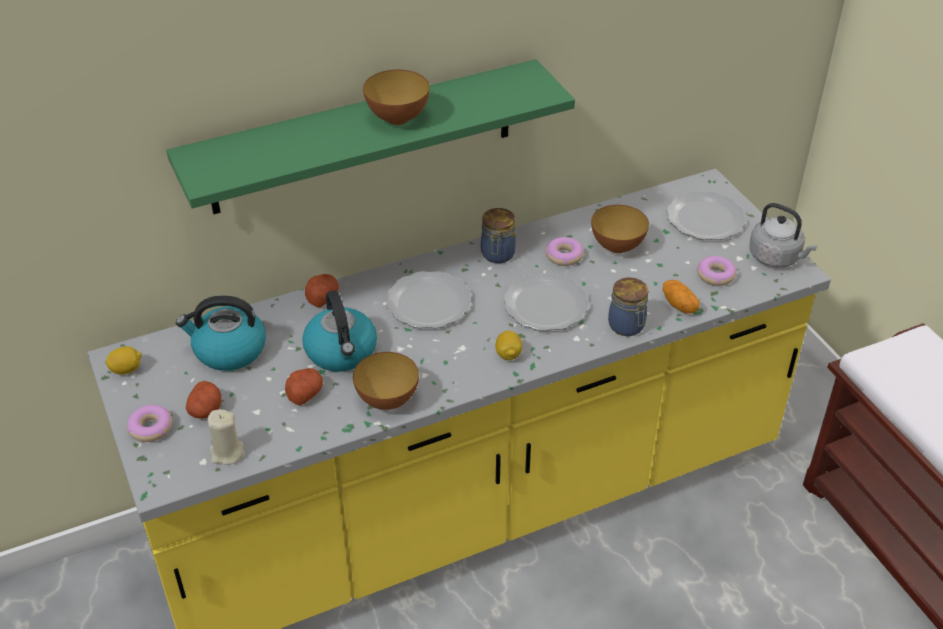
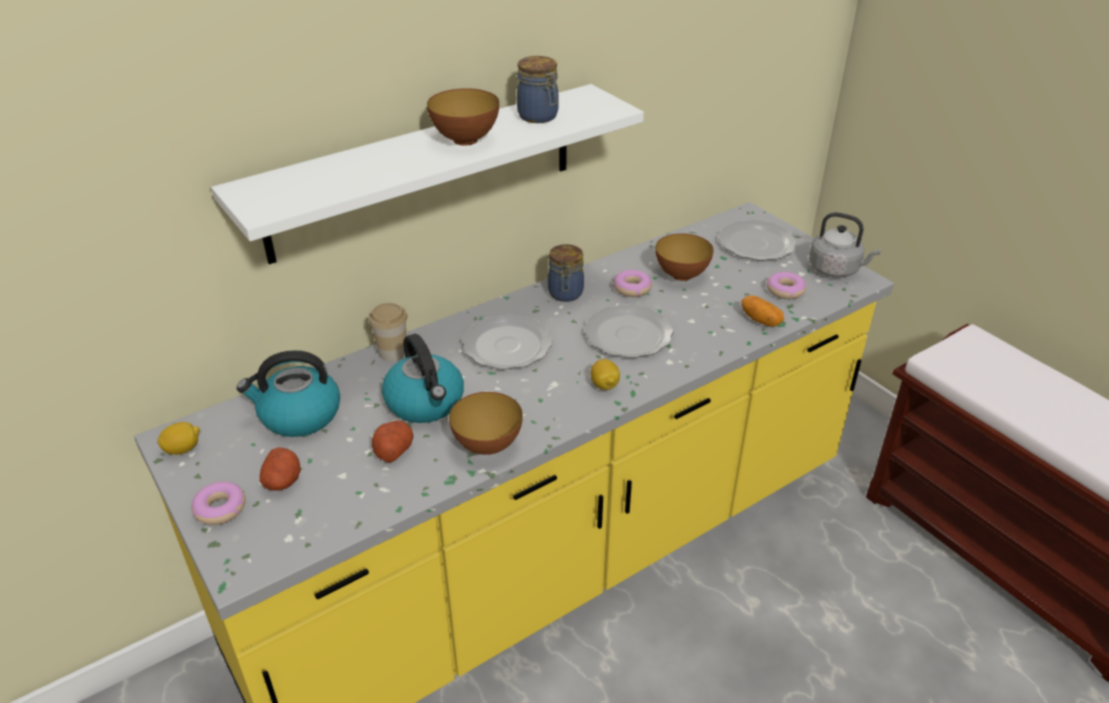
camera: 10 degrees left, 5 degrees down
green shelf [166,59,575,214] -> white shelf [211,84,644,264]
beige candle [208,409,244,465] -> none
potato [305,274,339,307] -> cup [368,303,408,361]
jar [608,278,648,336] -> jar moved to [517,56,559,123]

